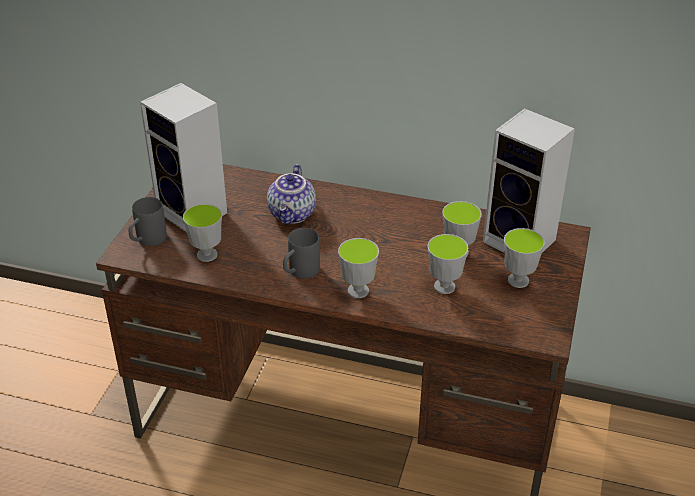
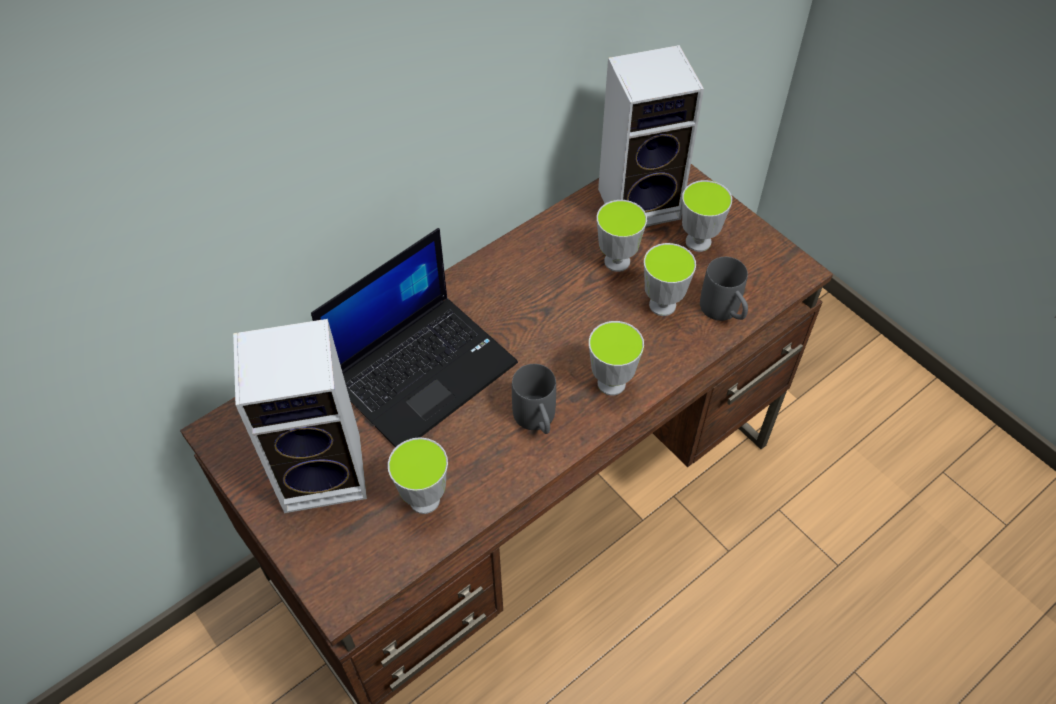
camera: 55 degrees left, 15 degrees up
grey mug [128,197,167,246] -> grey mug moved to [700,257,748,321]
teapot [267,164,316,224] -> laptop [311,228,518,448]

